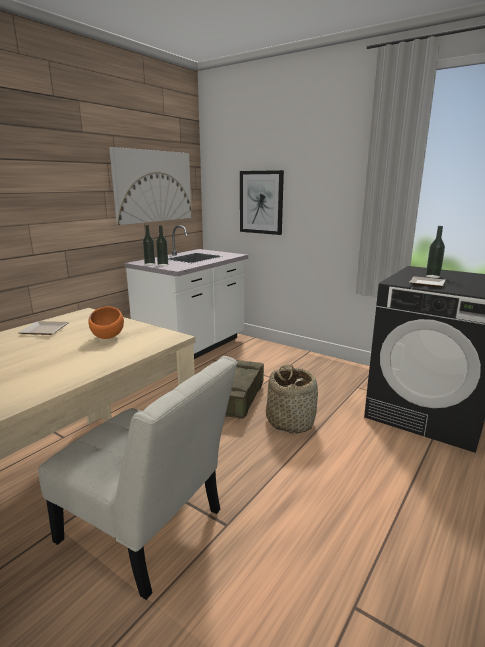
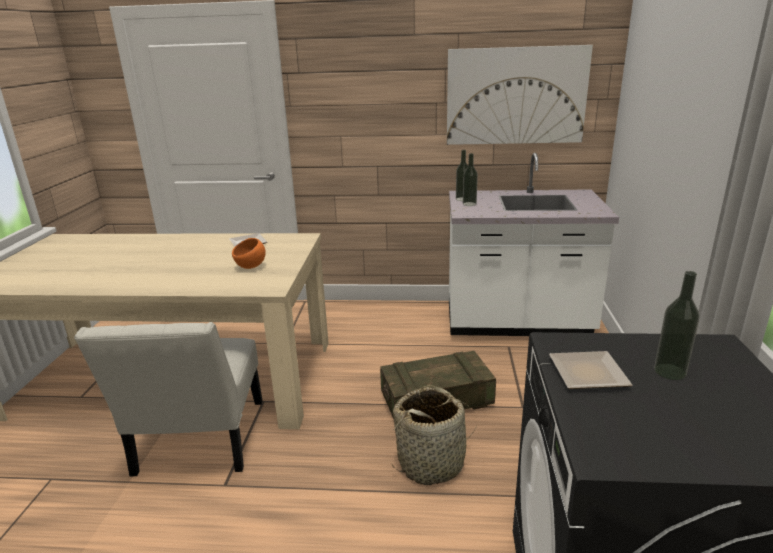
camera: 60 degrees right, 5 degrees up
picture [240,170,284,235] -> none

